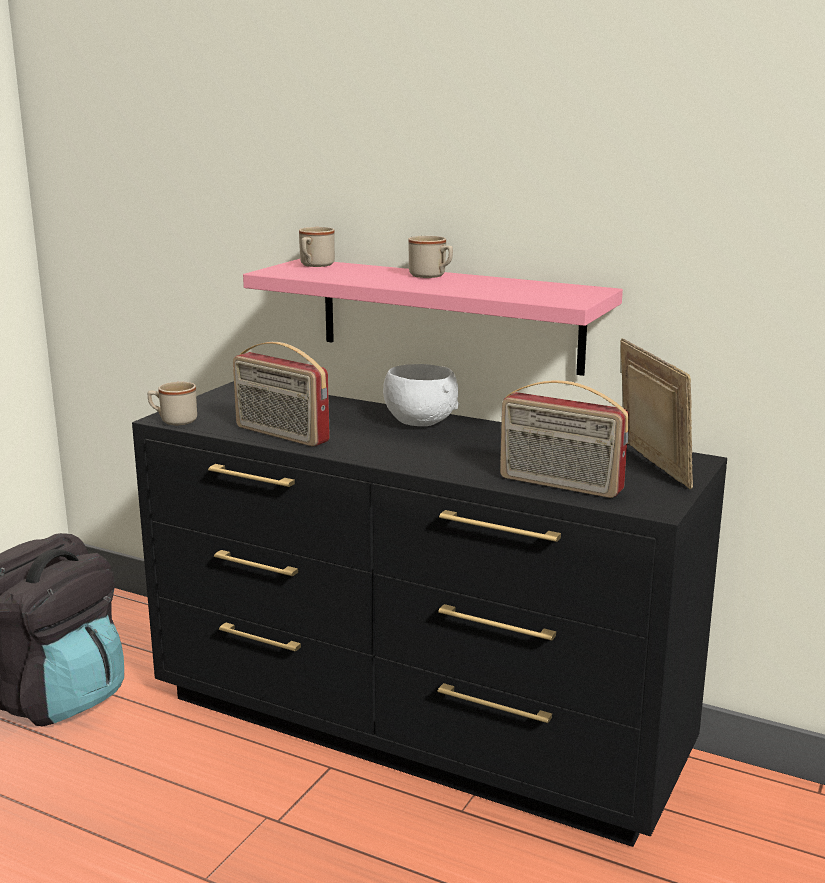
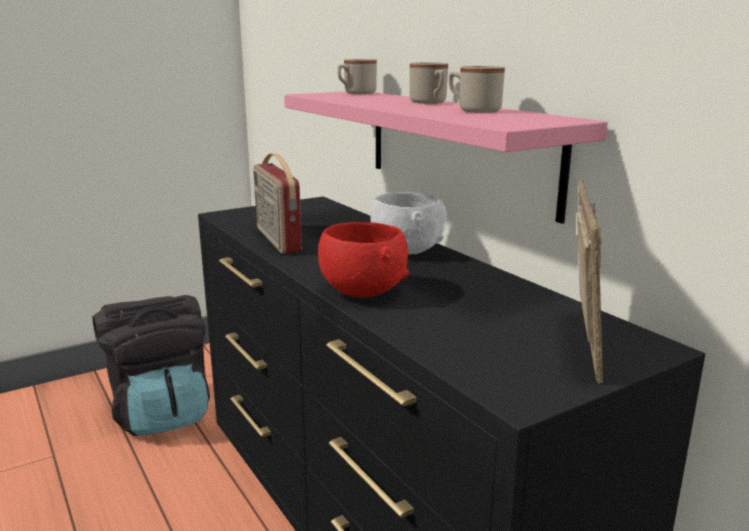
camera: 30 degrees right, 0 degrees up
beige mug [148,382,197,425] -> beige mug moved to [449,66,505,113]
radio [500,380,629,498] -> none
none -> red bowl [318,222,409,298]

